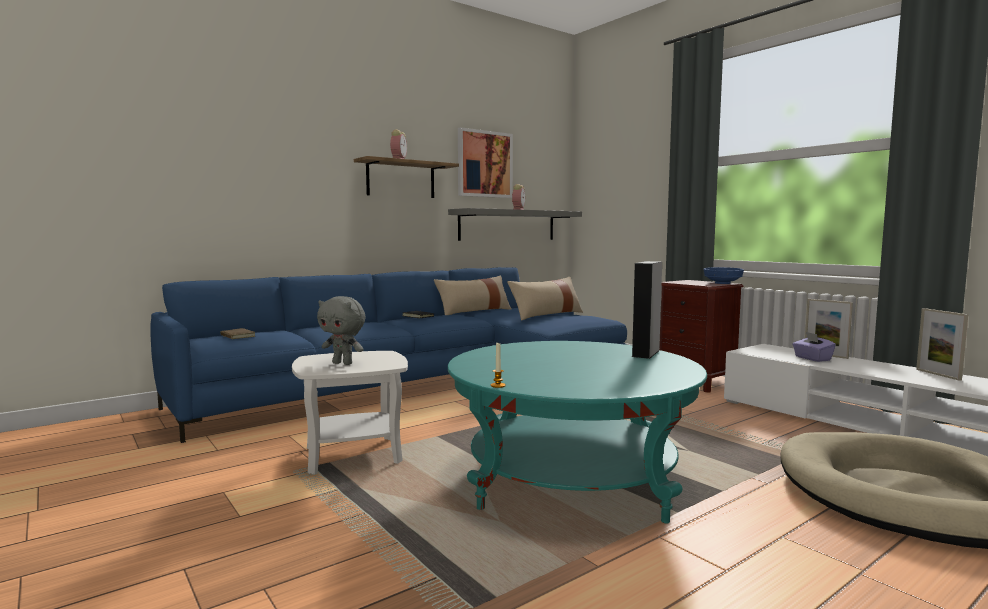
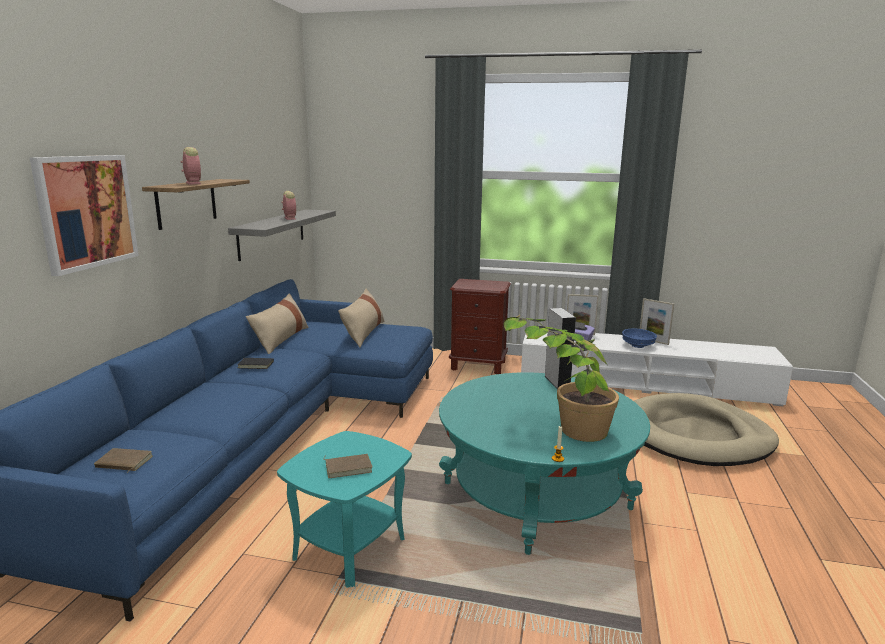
camera: 40 degrees left, 10 degrees up
white side table [292,351,408,474] -> turquoise side table [277,431,412,588]
grey plush toy [317,296,365,365] -> brown book [324,454,373,478]
picture [458,127,513,198] -> picture moved to [30,155,139,276]
blue bowl [703,267,744,284] -> blue bowl moved to [622,328,657,348]
none -> potted plant [504,315,619,442]

